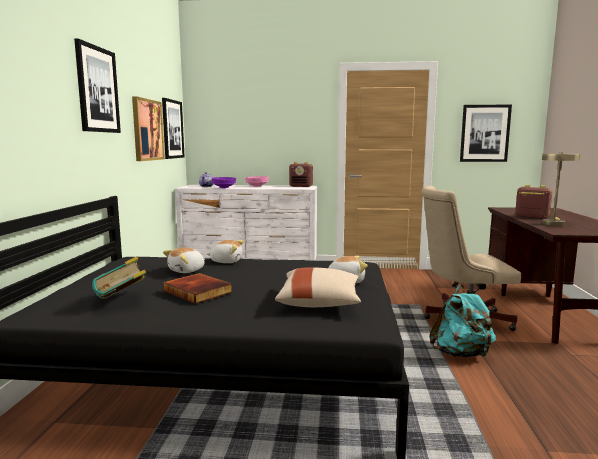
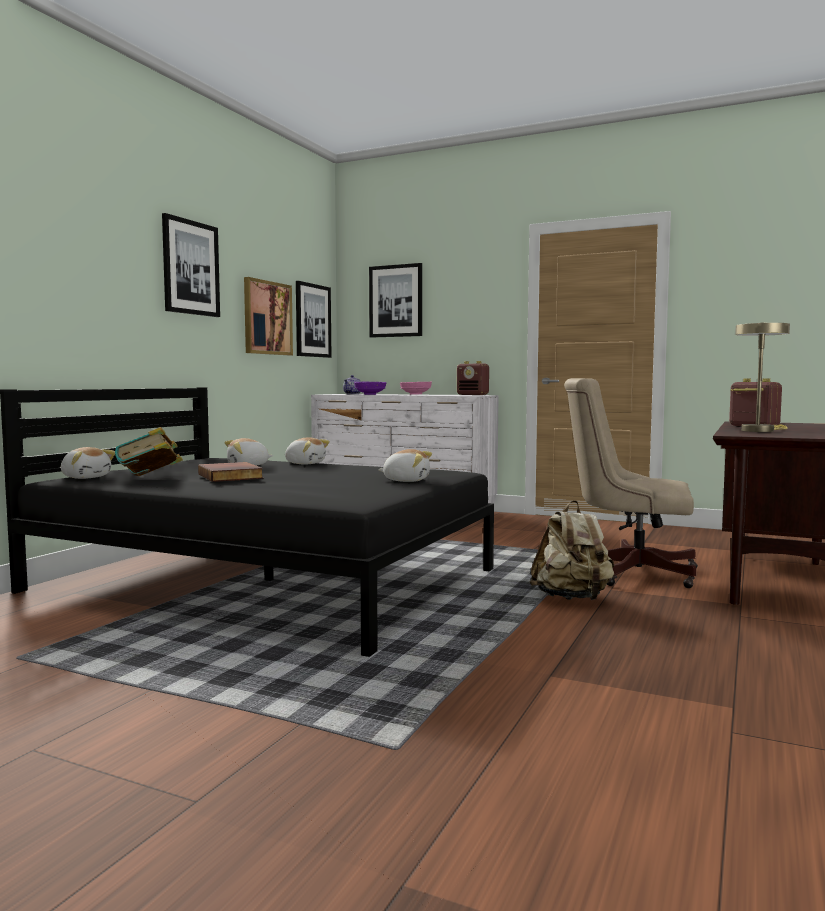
camera: 20 degrees right, 5 degrees down
beige pillow [275,267,361,307] -> none
turquoise backpack [429,284,496,357] -> beige backpack [529,500,615,600]
picture [460,105,512,162] -> picture moved to [369,263,422,338]
none -> plush toy [61,447,115,479]

